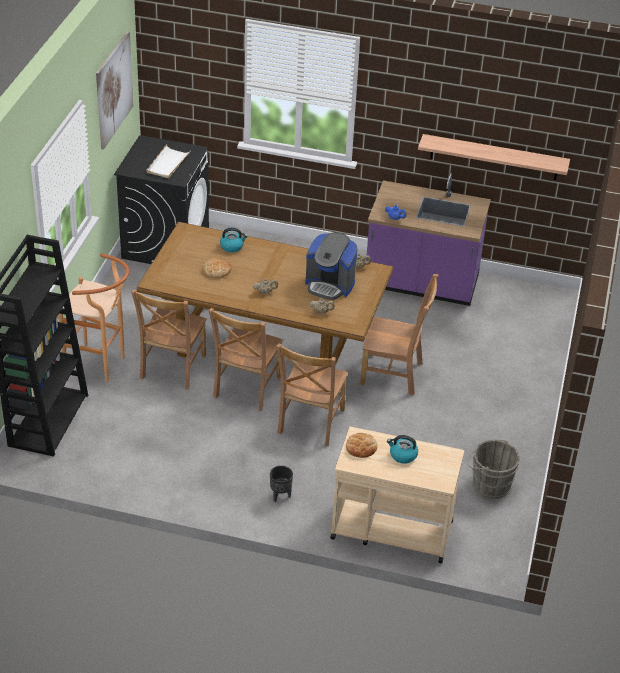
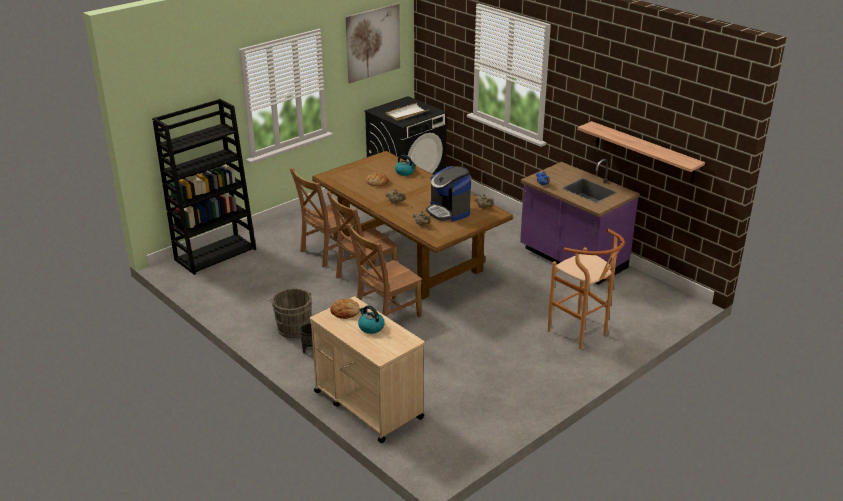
camera: 35 degrees right, 10 degrees down
brown stool [58,253,129,382] -> brown stool moved to [548,229,625,349]
brown chair [360,274,438,395] -> none
grey bucket [467,440,520,499] -> grey bucket moved to [269,288,312,338]

